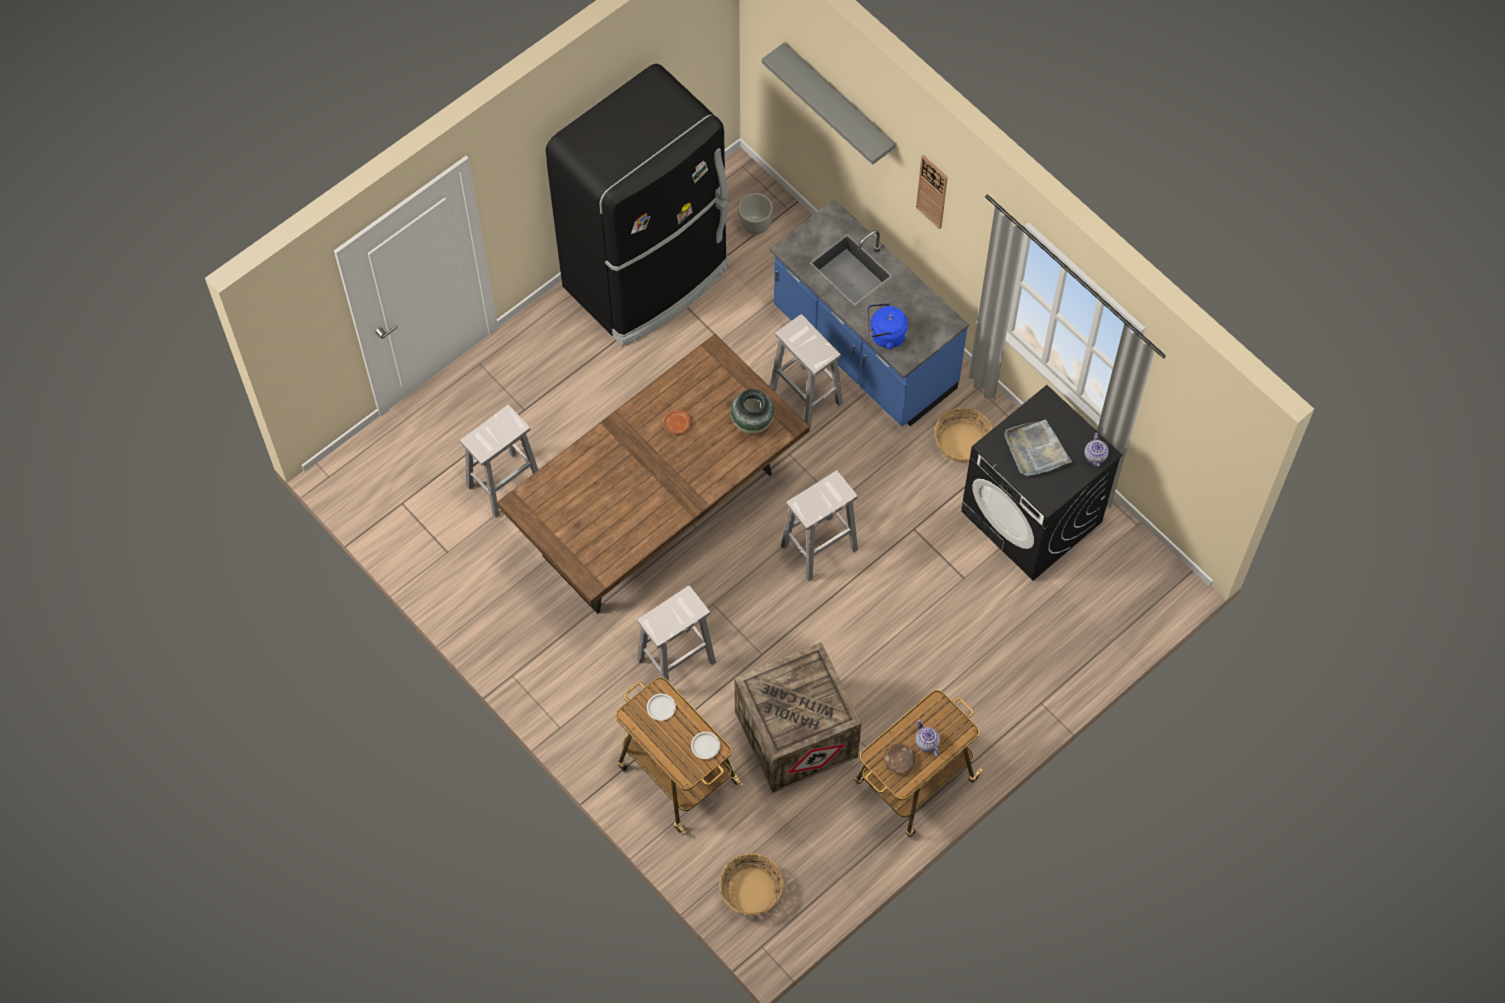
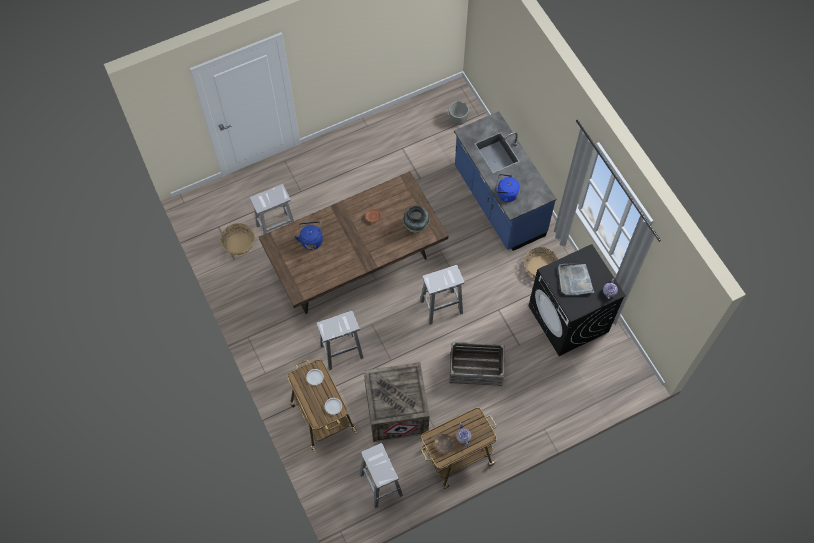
camera: 15 degrees right, 0 degrees up
black fridge [545,64,729,346] -> none
basket [719,853,784,916] -> basket moved to [220,223,255,255]
grey shelf [762,43,896,165] -> none
white stool [770,314,843,428] -> white stool moved to [360,443,403,508]
wall clock [916,155,948,229] -> none
none -> blue kettle [295,221,323,250]
none -> crate [449,342,505,386]

